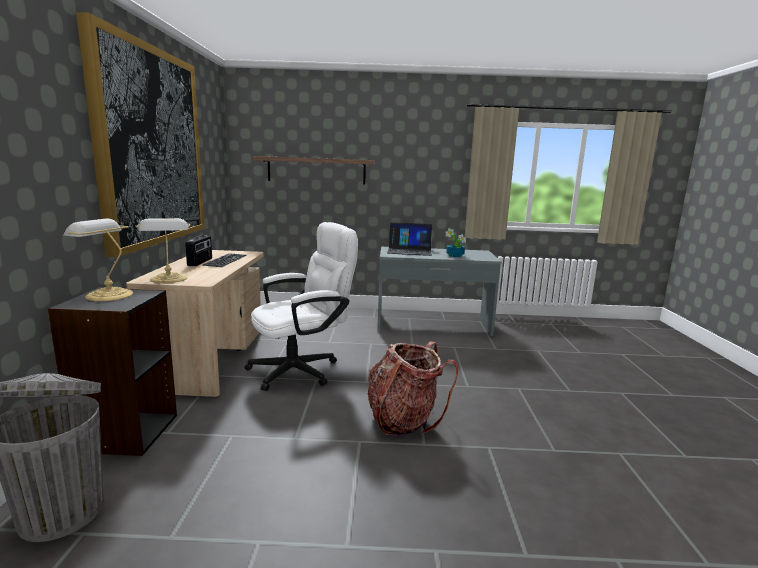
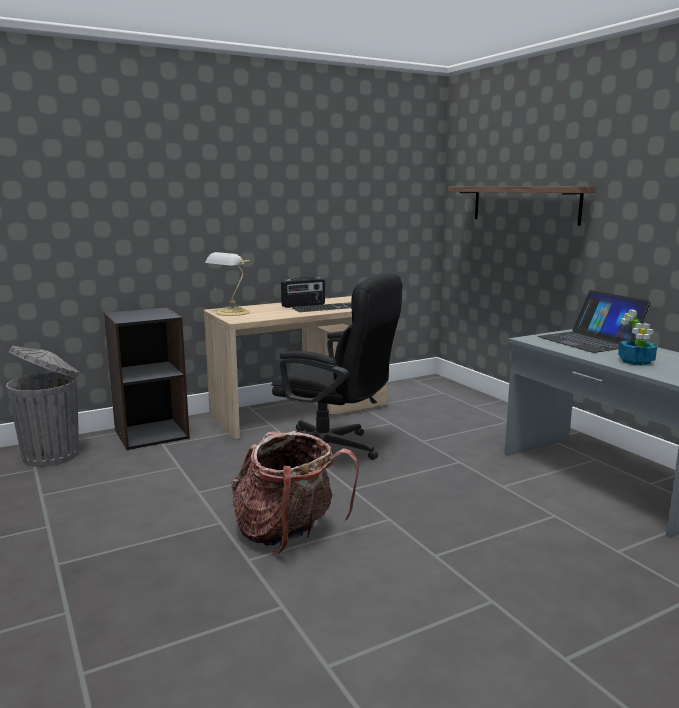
camera: 60 degrees right, 0 degrees up
table lamp [63,218,133,301] -> none
picture [76,12,205,258] -> none
white office chair [244,222,358,391] -> black office chair [271,273,402,460]

